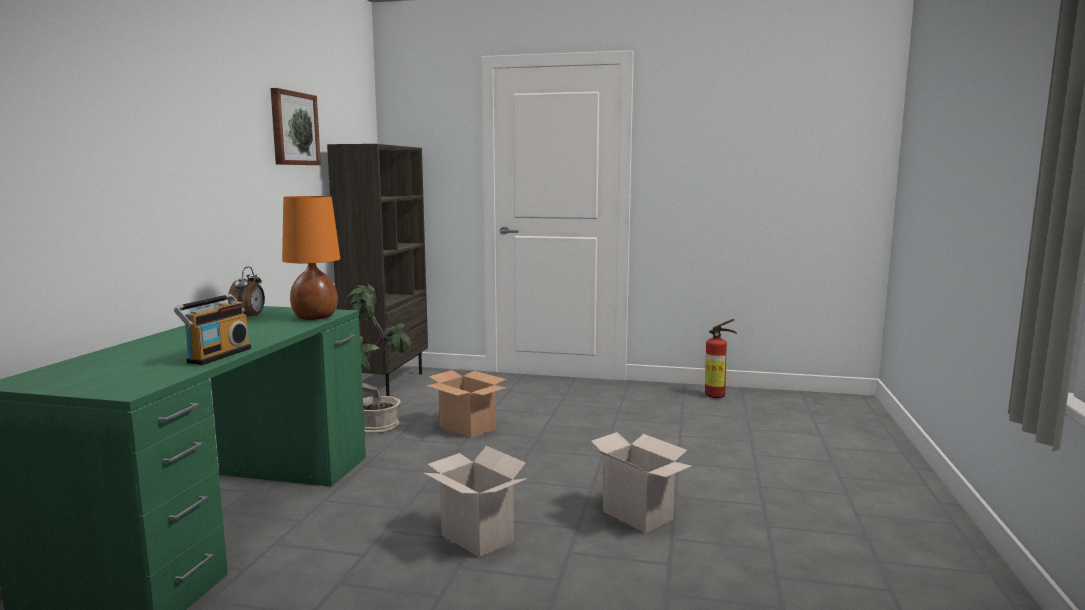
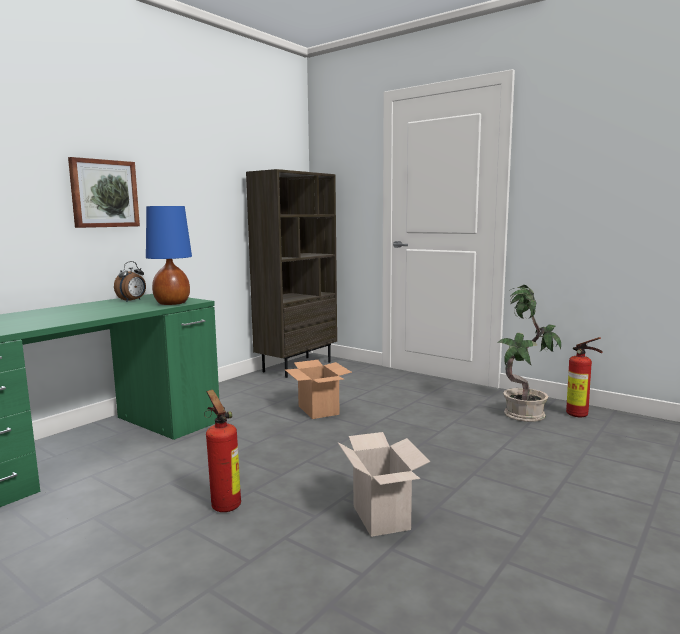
camera: 25 degrees right, 0 degrees up
radio [173,294,251,365] -> none
picture [271,88,321,165] -> picture moved to [68,157,140,228]
orange table lamp [282,196,340,320] -> blue table lamp [146,206,192,305]
potted plant [346,282,412,433] -> potted plant moved to [497,285,561,422]
cardboard box [423,446,527,558] -> fire extinguisher [204,390,241,512]

